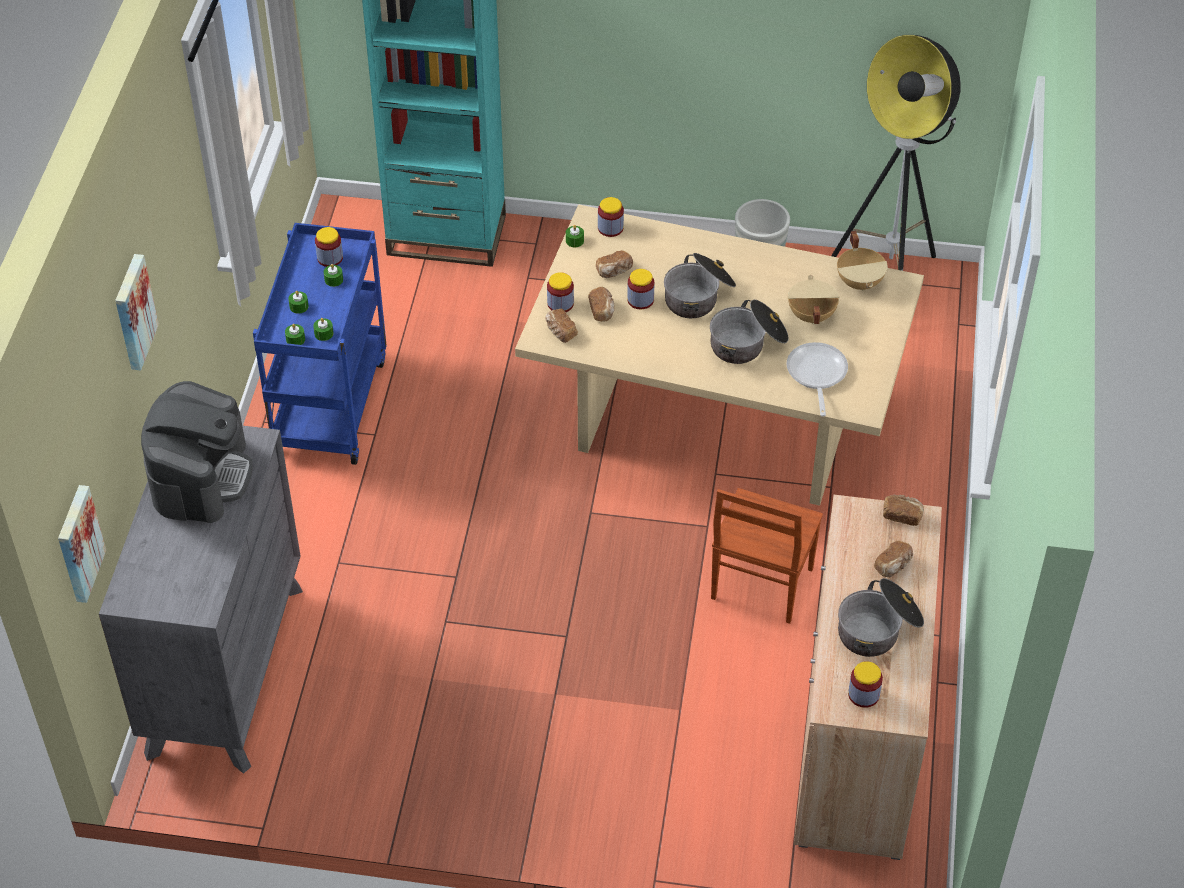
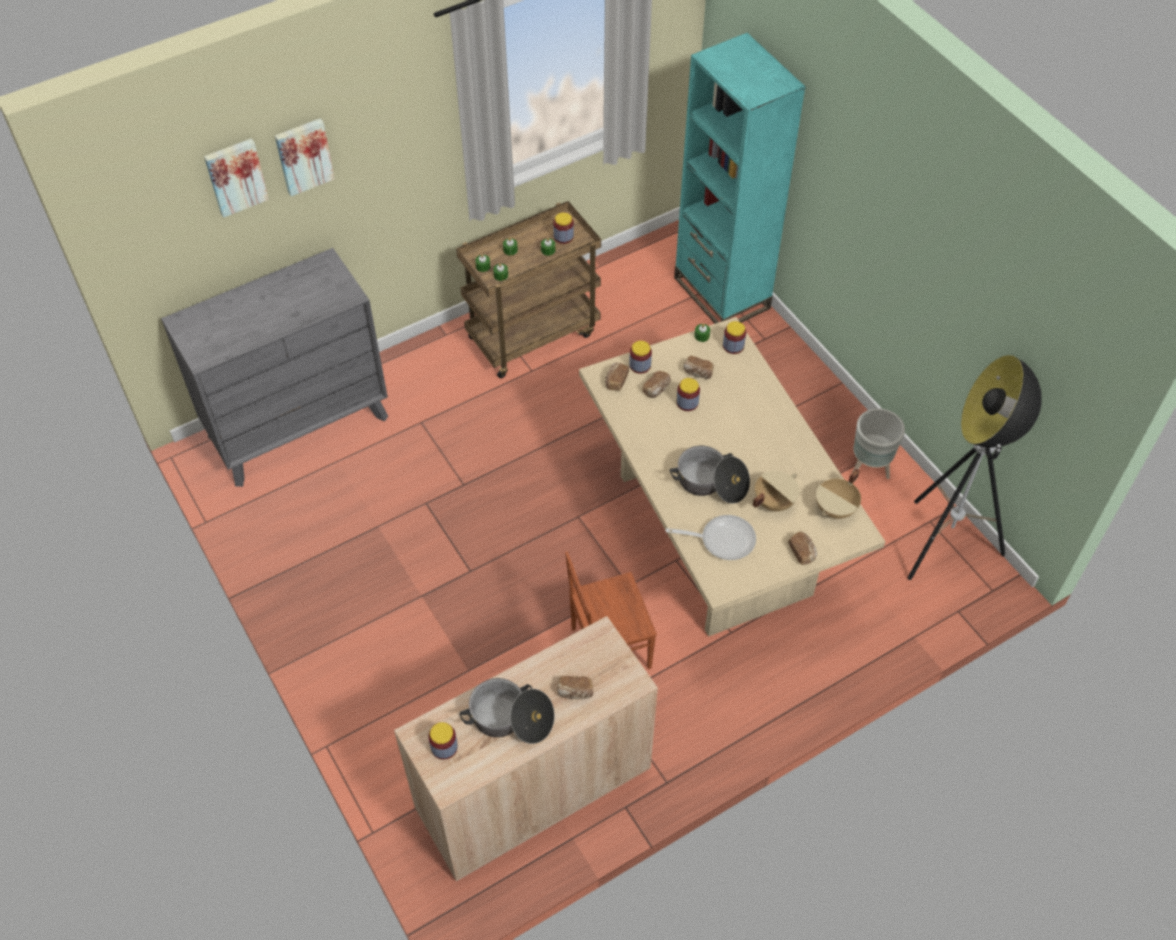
camera: 50 degrees right, 5 degrees up
picture [58,485,106,603] -> picture moved to [204,138,269,217]
coffee machine [141,381,253,523] -> none
blue cart [253,223,387,465] -> brown cart [456,201,601,378]
cooking pot [664,253,736,318] -> none
frying pan [787,342,848,416] -> frying pan turned 45 degrees clockwise [666,515,756,560]
bread [883,495,924,526] -> bread moved to [788,532,817,565]

